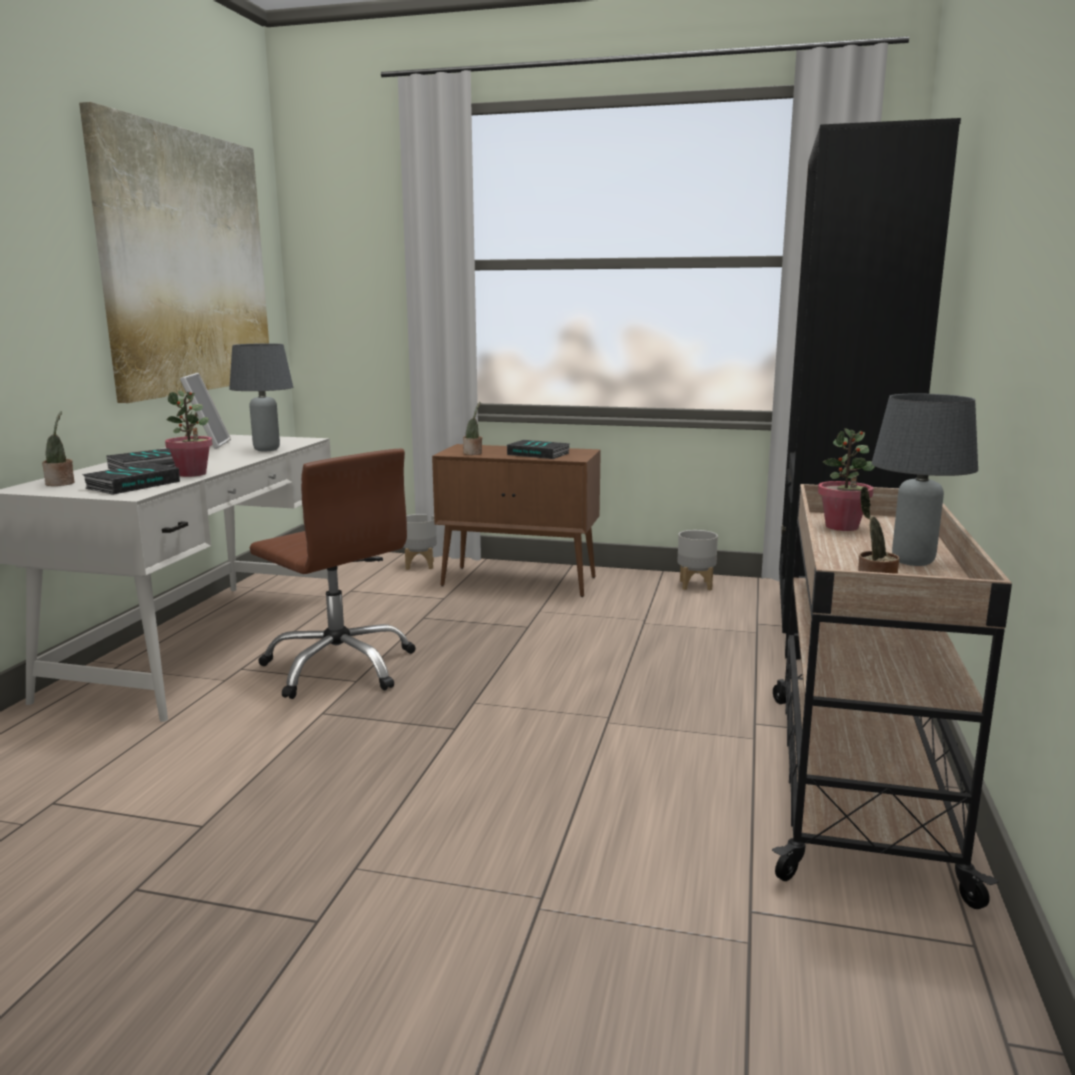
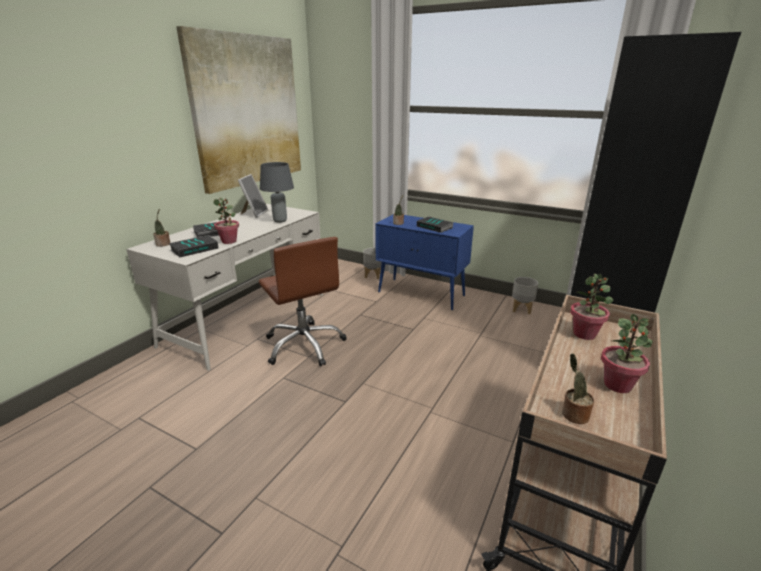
camera: 15 degrees right, 10 degrees up
brown cabinet [432,444,601,597] -> blue cabinet [375,215,474,310]
grey table lamp [872,394,978,566] -> potted plant [601,314,653,393]

